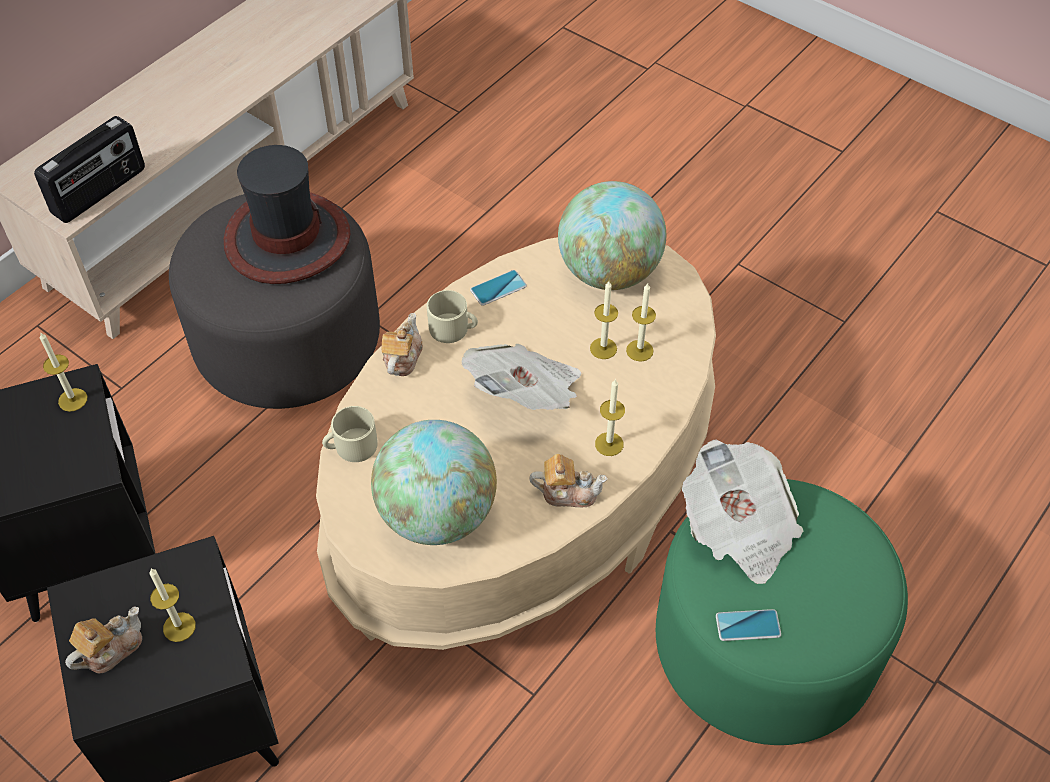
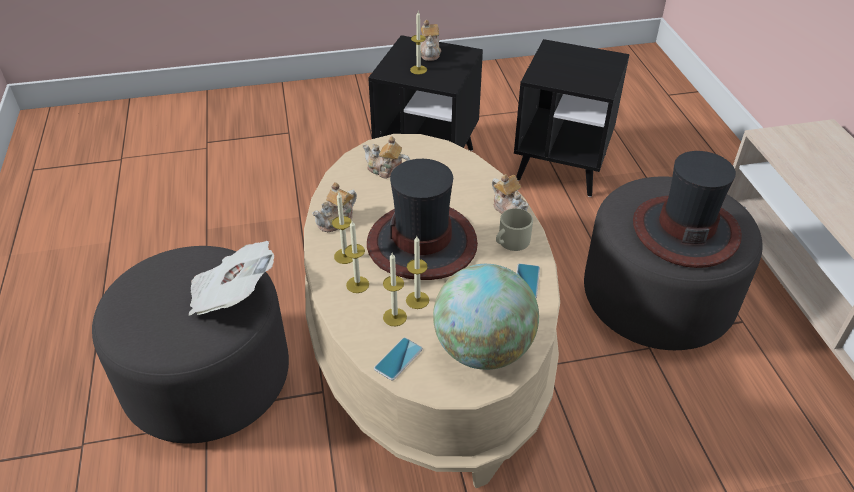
camera: 130 degrees right, 10 degrees down
radio [34,116,145,223] -> none
candle [40,332,87,412] -> candle moved to [345,221,369,293]
beige mug [322,406,377,462] -> none
globe [371,420,497,545] -> teapot [363,136,410,179]
newspaper [462,344,582,410] -> hat [367,159,478,280]
green ottoman [656,479,908,745] -> grey ottoman [92,246,289,443]
phone [716,609,781,641] -> phone moved to [374,337,423,380]

